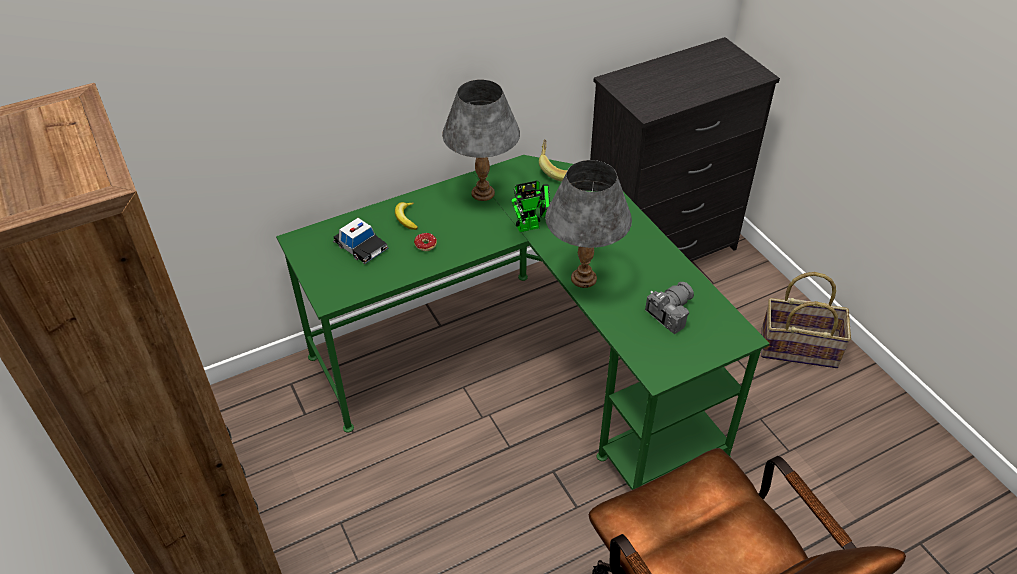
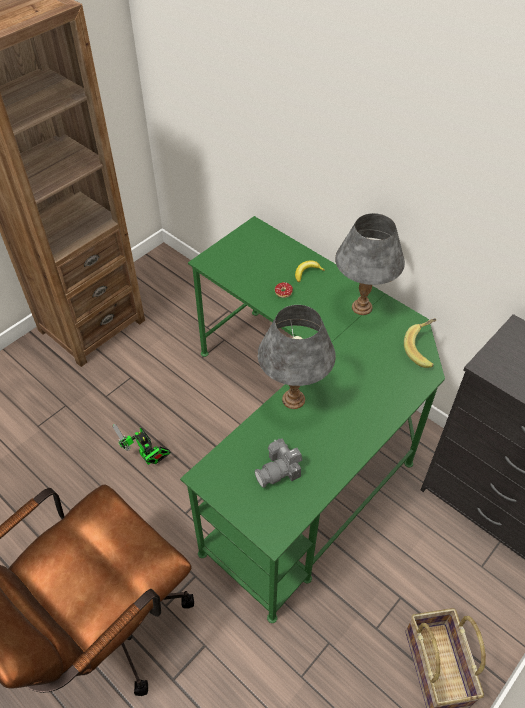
camera: 70 degrees right, 5 degrees up
toy car [333,218,389,264] -> none
toy robot [511,181,550,232] -> toy robot moved to [113,424,171,465]
camera [645,282,694,334] -> camera turned 120 degrees clockwise [255,438,302,488]

